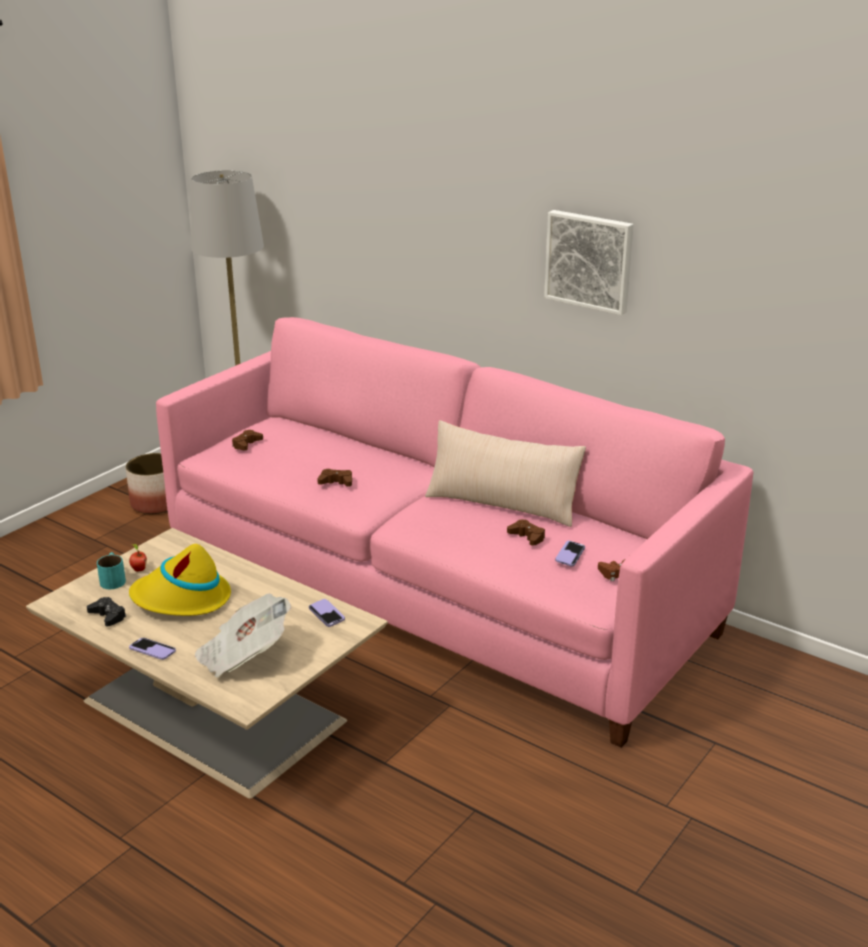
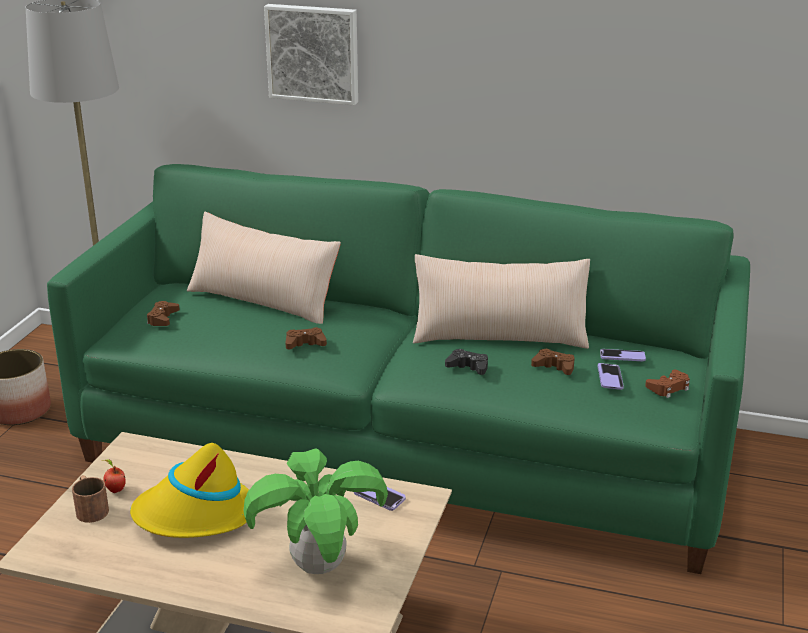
camera: 20 degrees left, 0 degrees up
black game controller [87,597,126,626] -> black game controller moved to [445,349,488,375]
turquoise mug [97,552,126,589] -> brown mug [72,475,109,523]
phone [129,638,176,660] -> phone moved to [600,349,646,361]
pink sofa [156,317,753,748] -> green sofa [47,164,750,574]
newspaper [195,593,291,678] -> potted plant [244,448,388,574]
picture [544,210,634,315] -> picture moved to [264,4,358,105]
none -> beige pillow [187,212,341,324]

